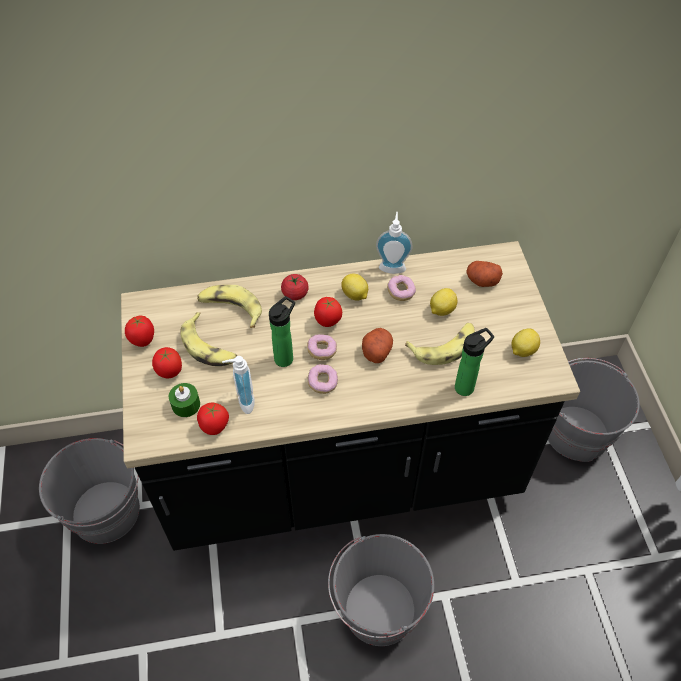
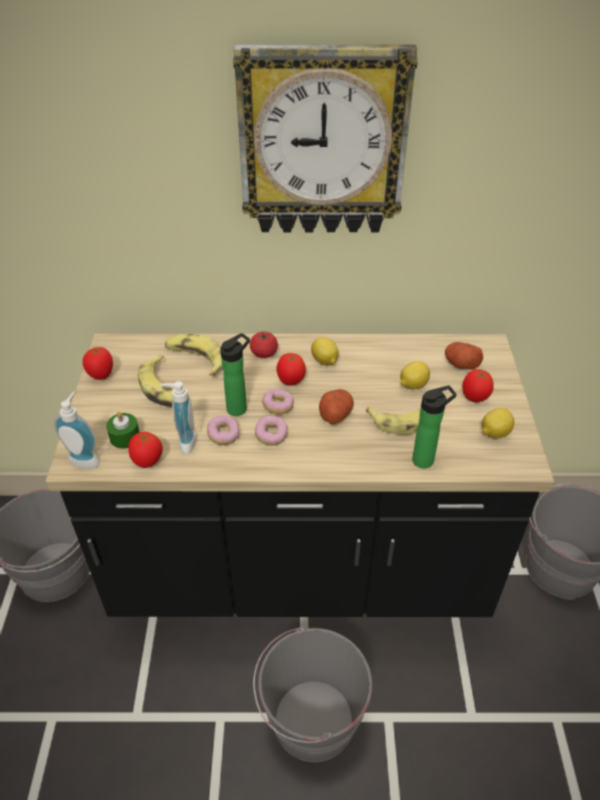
camera: 10 degrees right, 10 degrees down
tomato [152,347,182,378] -> tomato moved to [462,369,494,402]
soap dispenser [376,212,413,274] -> soap dispenser moved to [54,392,100,468]
donut [387,275,416,301] -> donut moved to [207,415,240,445]
none -> wall clock [233,44,418,233]

